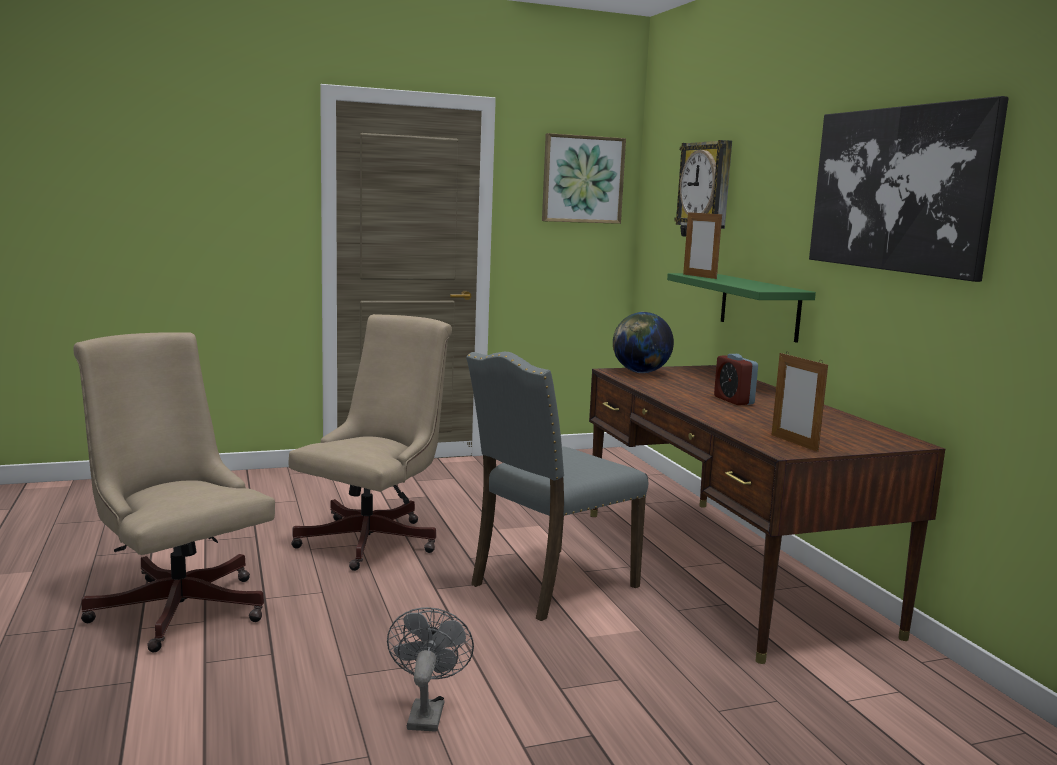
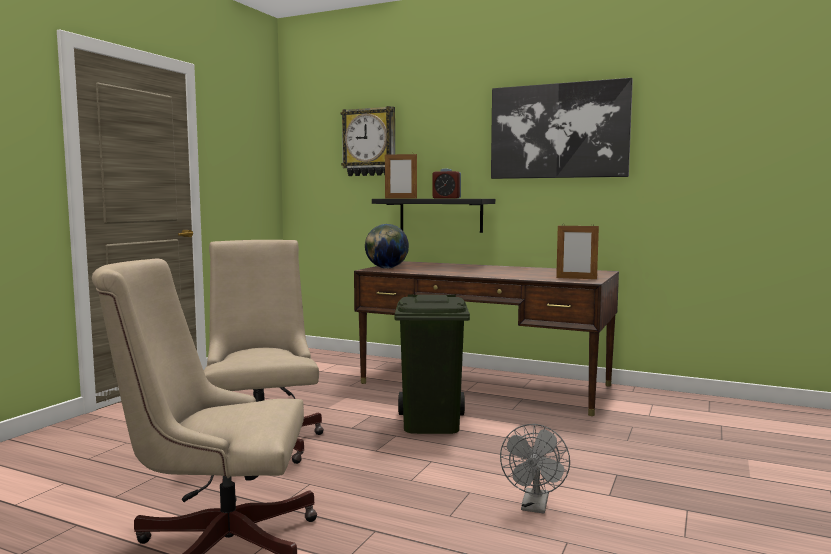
camera: 45 degrees left, 5 degrees down
grey fan [387,607,474,732] -> grey fan turned 120 degrees counterclockwise [500,424,570,514]
grey chair [466,352,648,621] -> green trash can [395,294,470,434]
picture [542,133,626,224] -> none
green shelf [667,273,816,343] -> black shelf [372,199,495,233]
alarm clock [714,354,758,405] -> alarm clock moved to [432,168,461,198]

